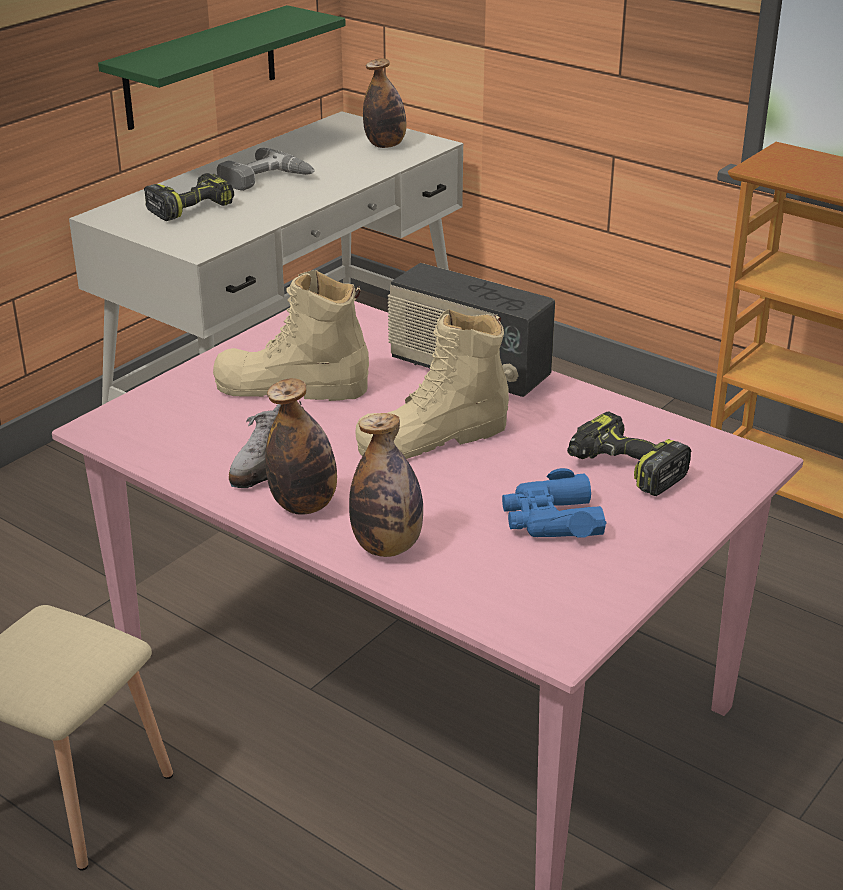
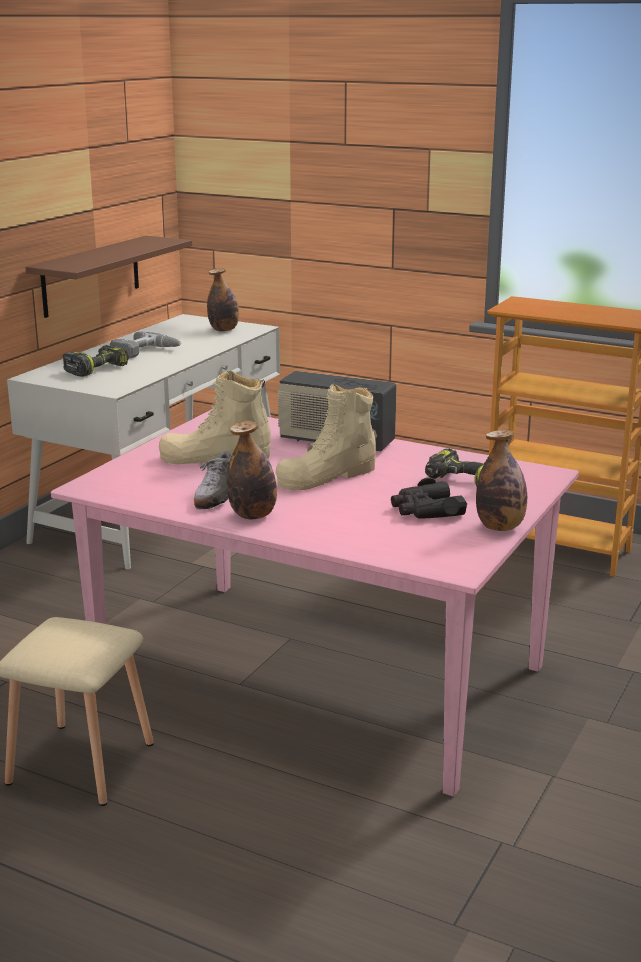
camera: 10 degrees left, 10 degrees down
green shelf [98,5,346,130] -> brown shelf [25,236,192,318]
bottle [349,413,423,557] -> bottle moved to [476,430,527,531]
blue binoculars [502,468,607,538] -> black binoculars [391,477,467,519]

